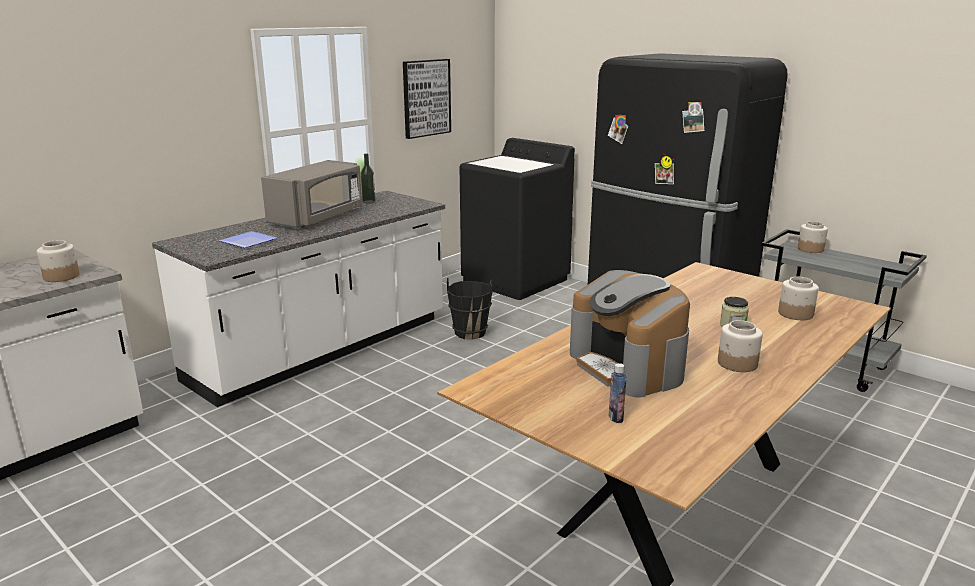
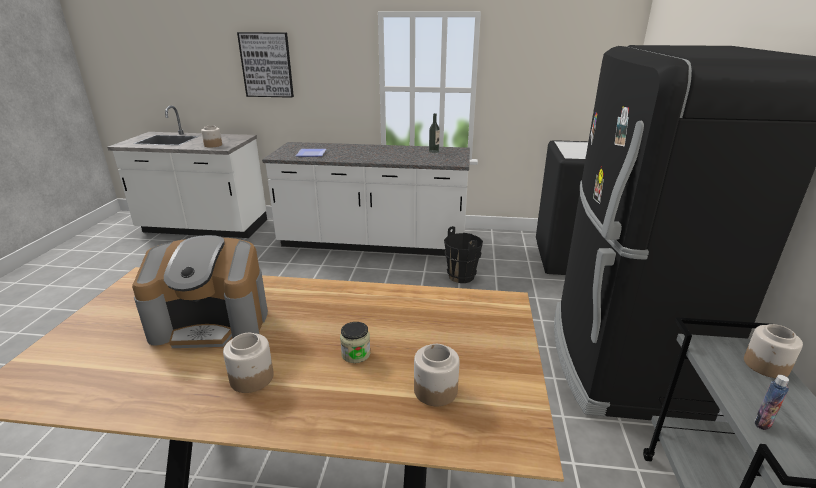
camera: 55 degrees right, 5 degrees up
grey microwave [261,160,362,228] -> none
picture [403,59,451,139] -> picture moved to [237,32,294,98]
coffee machine [570,270,690,398] -> coffee machine turned 120 degrees counterclockwise [132,235,268,348]
bottle [609,363,627,423] -> bottle moved to [754,375,789,430]

